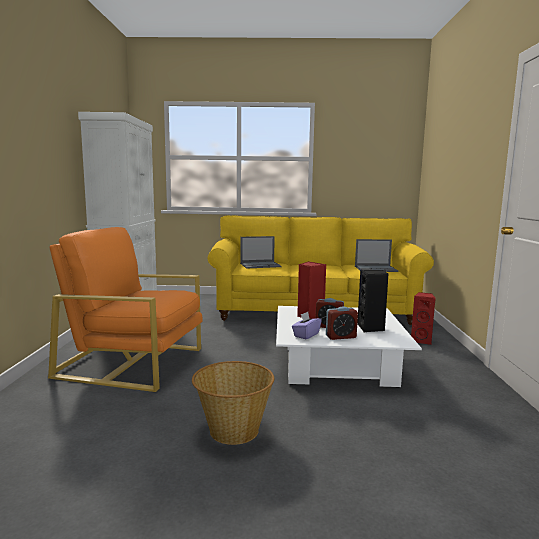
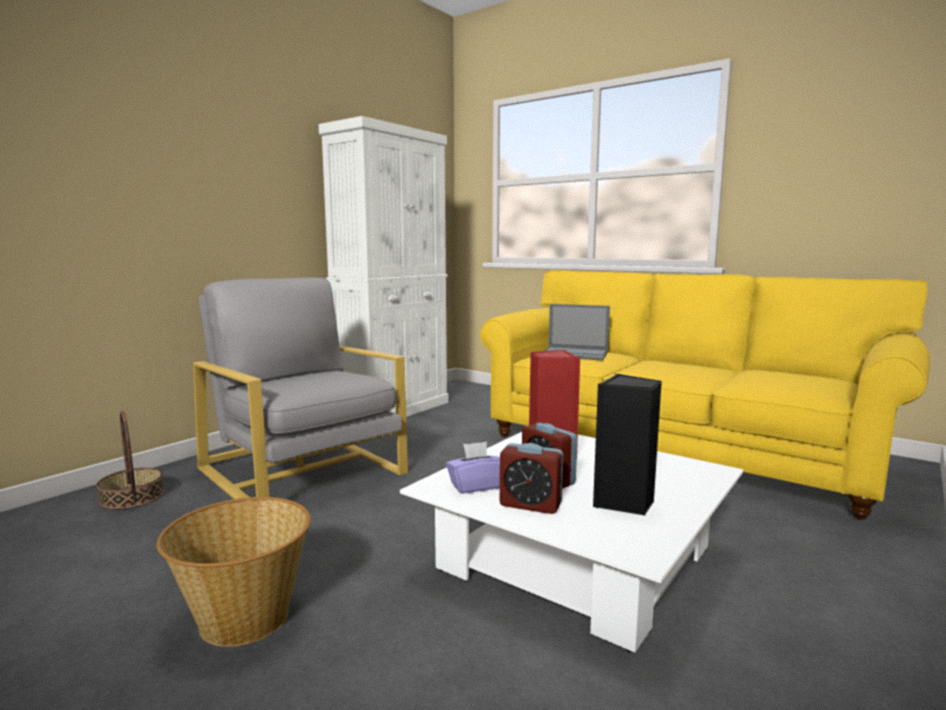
camera: 35 degrees right, 0 degrees up
orange armchair [48,227,203,392] -> grey armchair [193,278,408,499]
laptop [355,239,399,272] -> none
red speaker [411,292,436,345] -> none
none -> basket [97,411,164,510]

